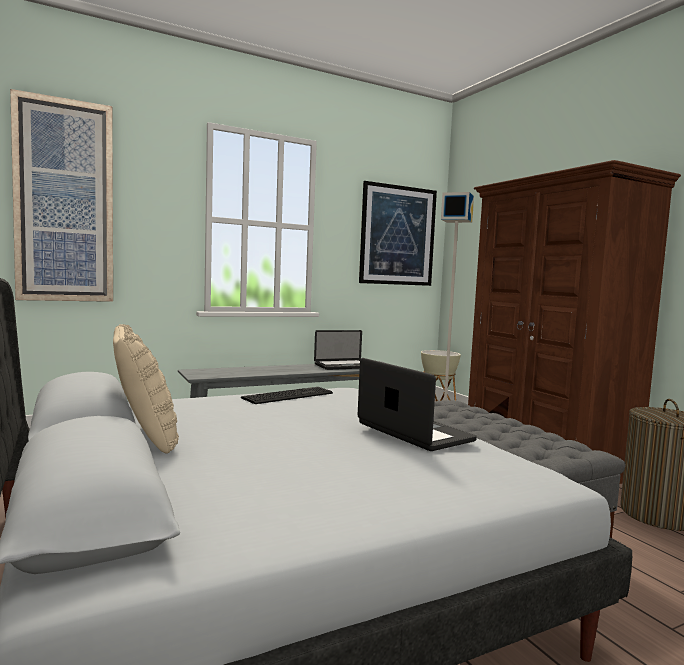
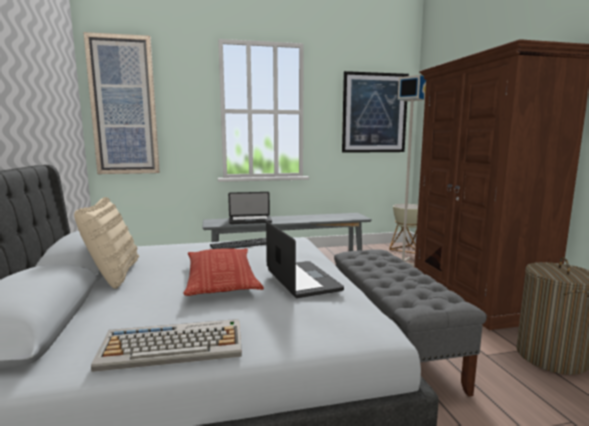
camera: 15 degrees right, 5 degrees up
laptop [314,330,362,370] -> laptop moved to [228,192,272,224]
none -> keyboard [91,319,242,372]
none -> pillow [183,248,264,296]

